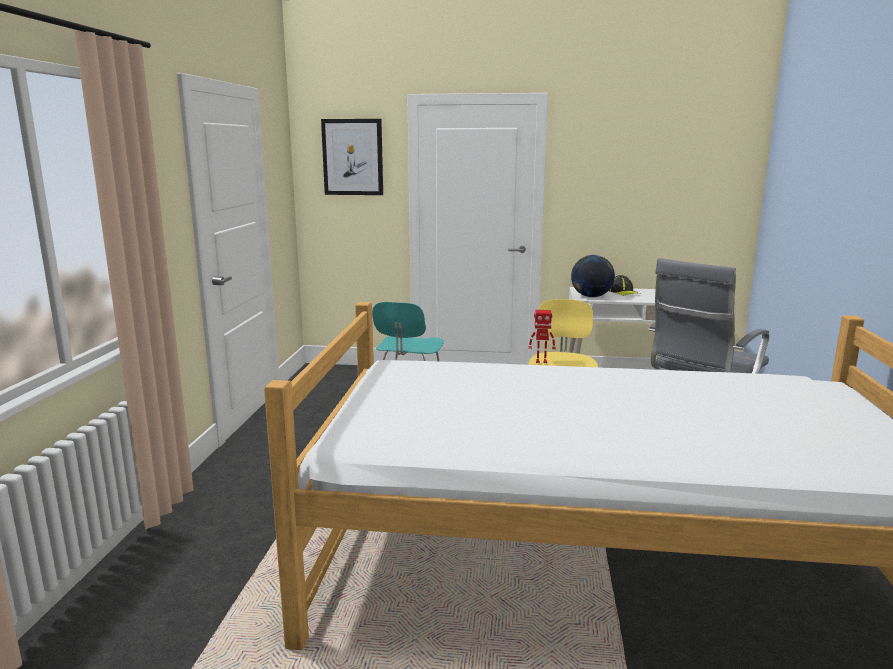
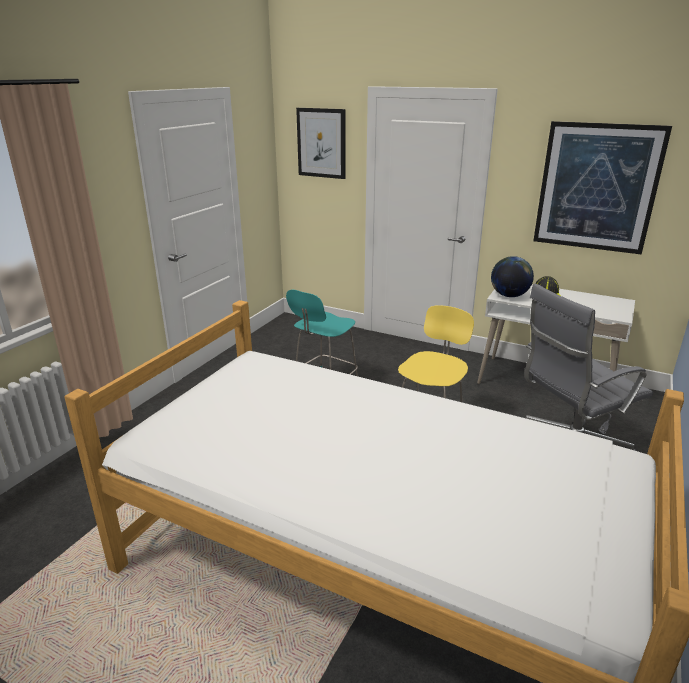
camera: 20 degrees right, 10 degrees up
toy robot [529,310,556,363] -> none
none -> picture [533,121,672,254]

